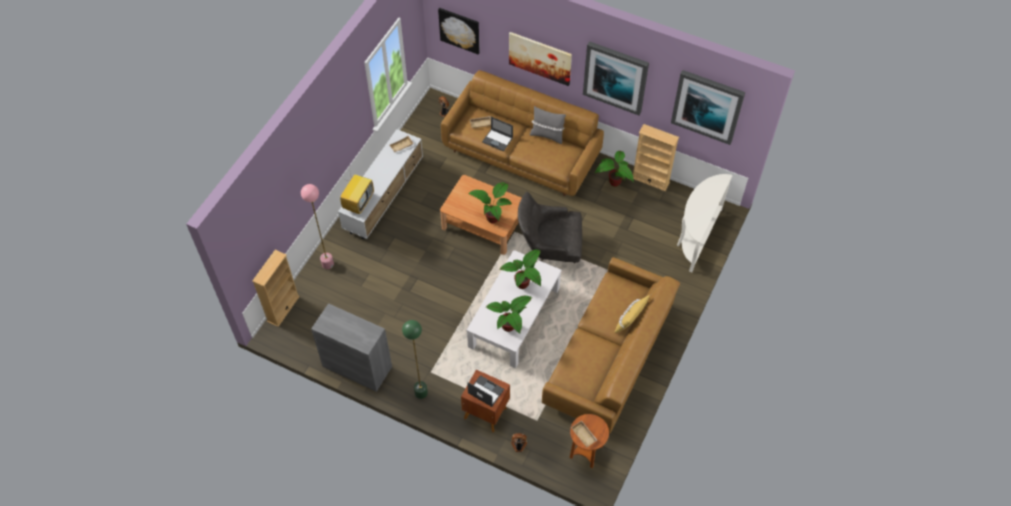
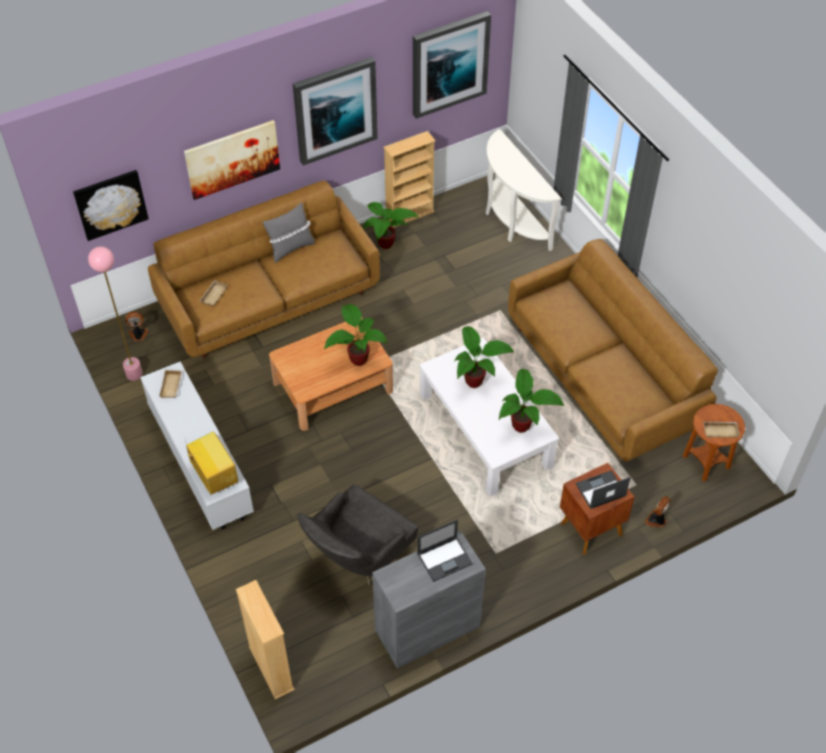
camera: 55 degrees left, 5 degrees down
pink floor lamp [301,184,334,269] -> pink floor lamp moved to [88,246,143,381]
green floor lamp [402,320,428,399] -> none
laptop [482,117,513,152] -> laptop moved to [417,520,473,582]
grey armchair [518,192,582,263] -> grey armchair moved to [297,484,418,586]
yellow pillow [615,295,650,333] -> none

